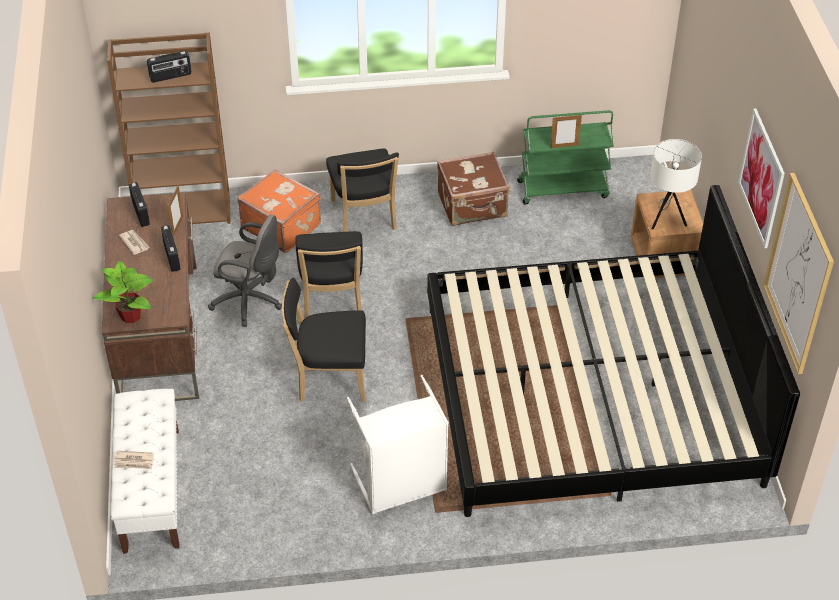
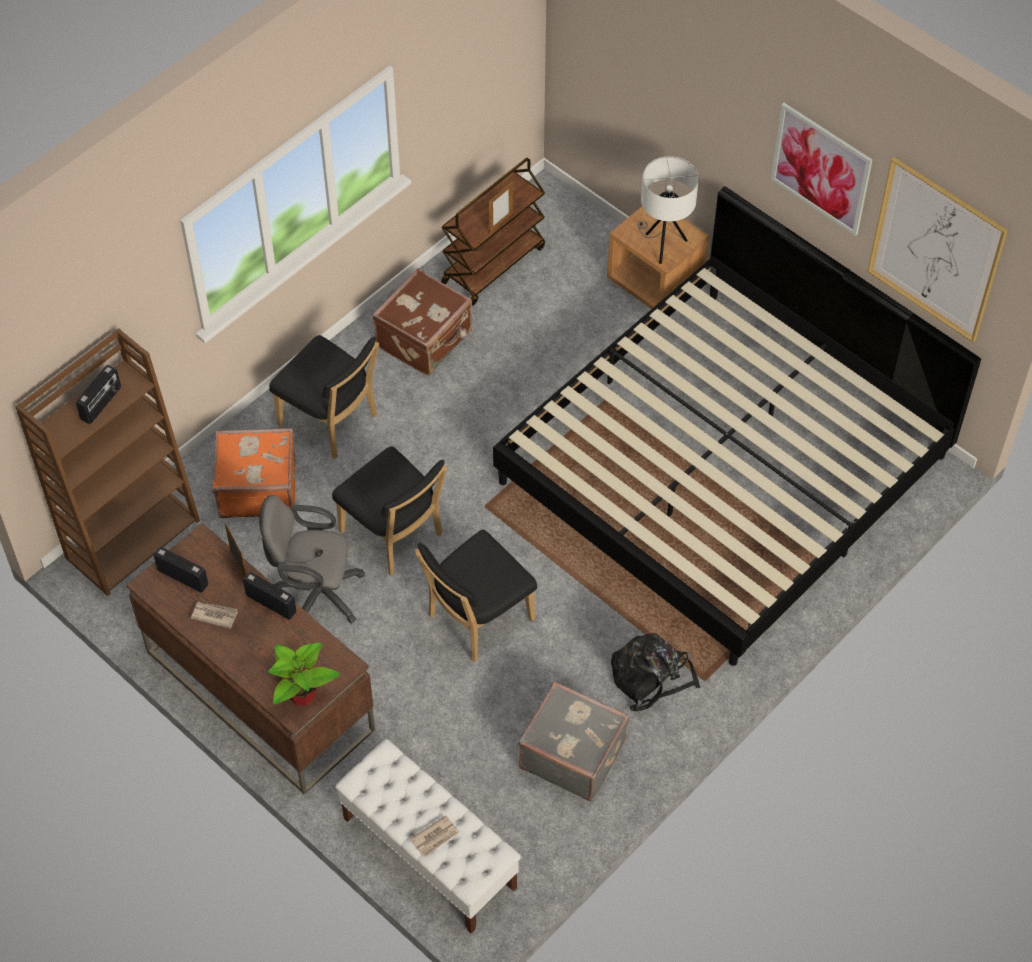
camera: 40 degrees left, 10 degrees up
grey office chair [208,214,282,327] -> grey office chair turned 150 degrees counterclockwise [259,495,365,623]
white laundry basket [347,375,449,514] -> black backpack [611,633,701,711]
green cart [517,110,614,204] -> brown cart [441,158,545,306]
none -> grey suitcase [518,681,629,802]

